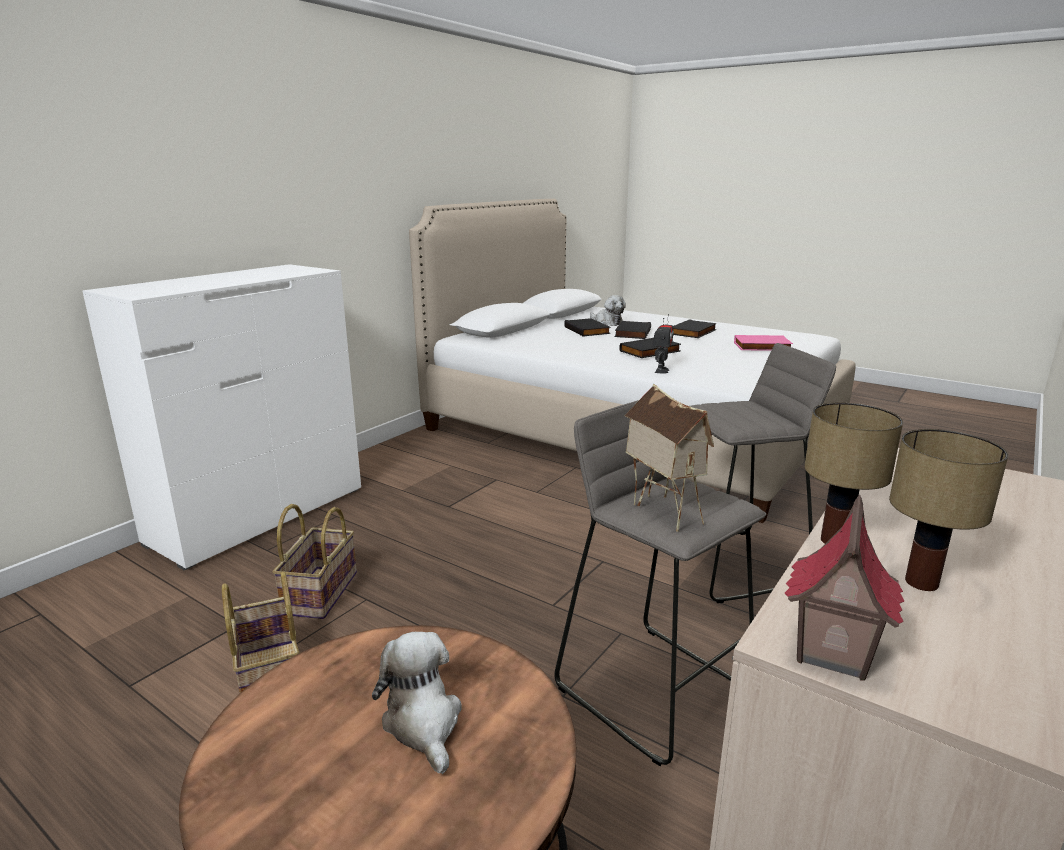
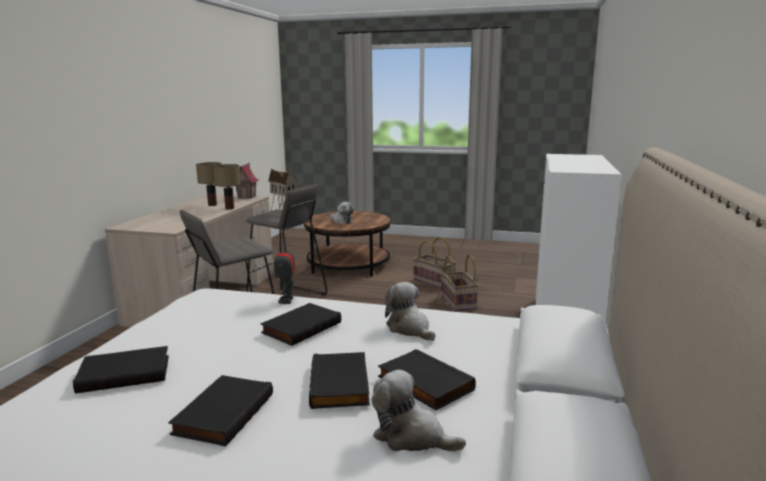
camera: 160 degrees right, 5 degrees down
pink book [734,335,793,351] -> black book [73,346,169,393]
none -> plush toy [385,282,435,341]

